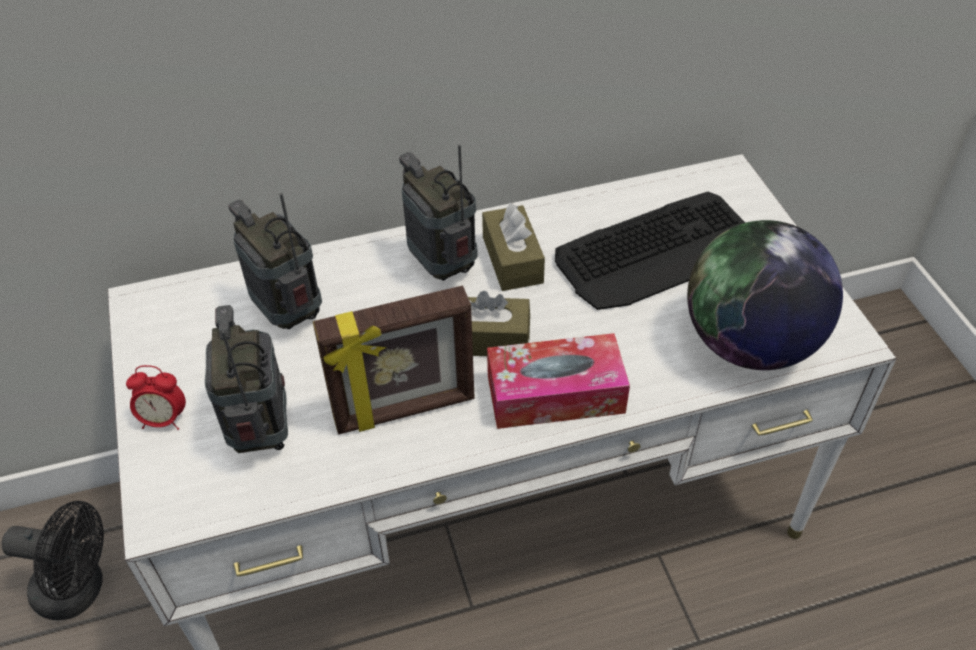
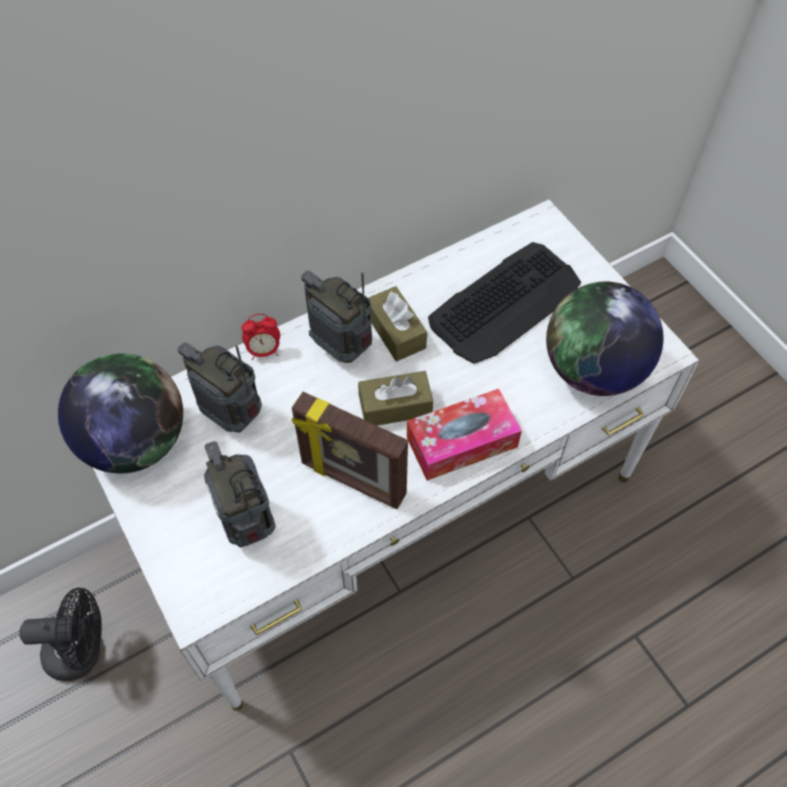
camera: 15 degrees left, 10 degrees up
alarm clock [126,365,186,430] -> alarm clock moved to [242,314,280,360]
picture frame [313,286,475,434] -> picture frame turned 60 degrees clockwise [291,392,408,509]
none -> globe [58,353,183,474]

